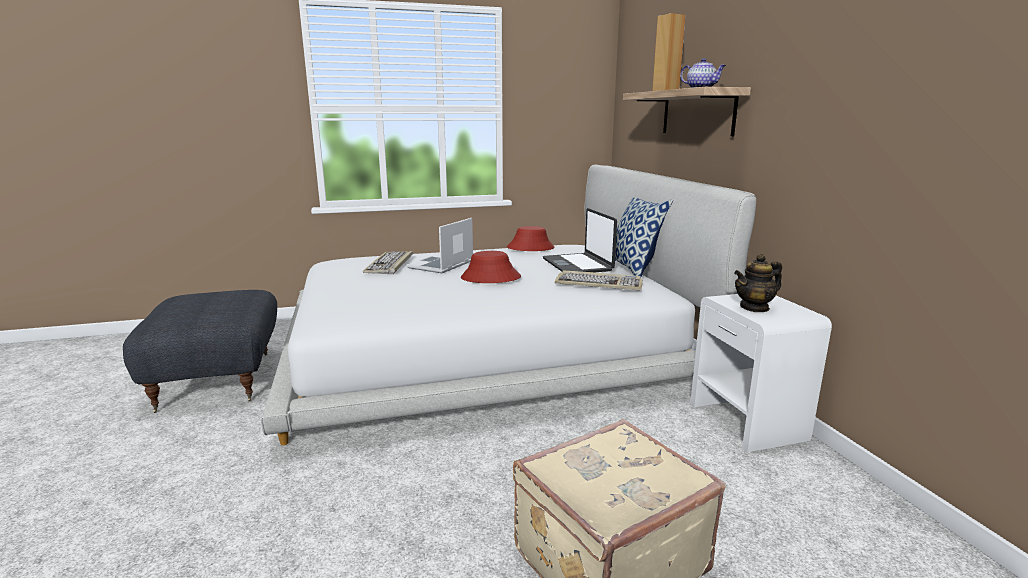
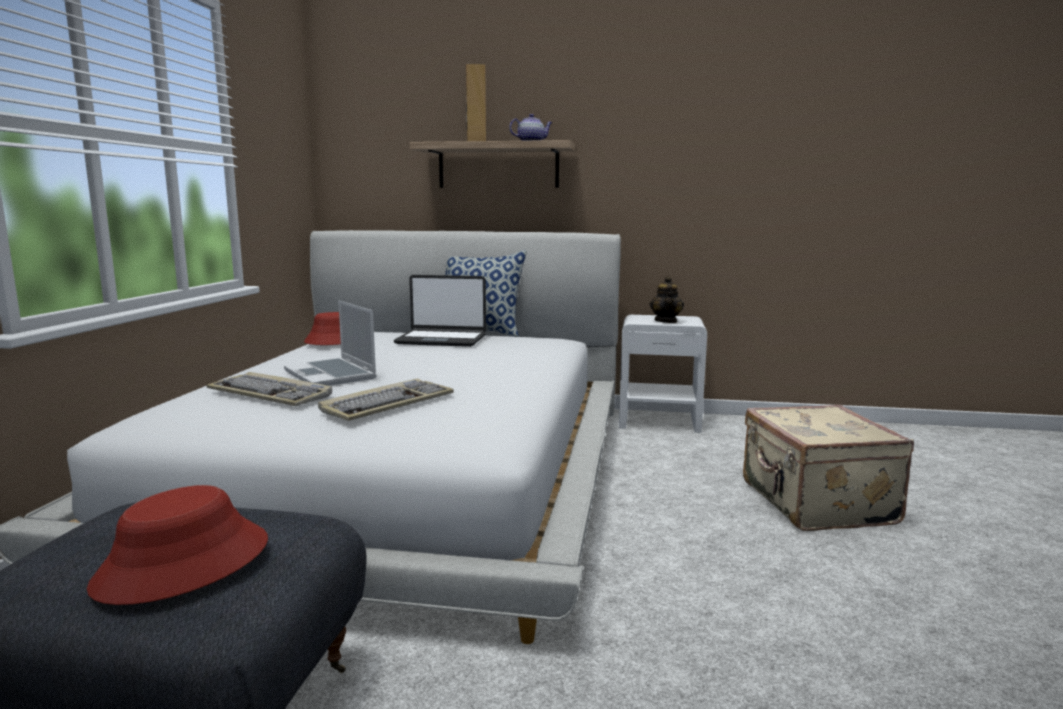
camera: 65 degrees left, 5 degrees down
red hat [461,251,521,283] -> red hat moved to [87,485,268,605]
keyboard [555,270,643,290] -> keyboard moved to [318,379,454,421]

